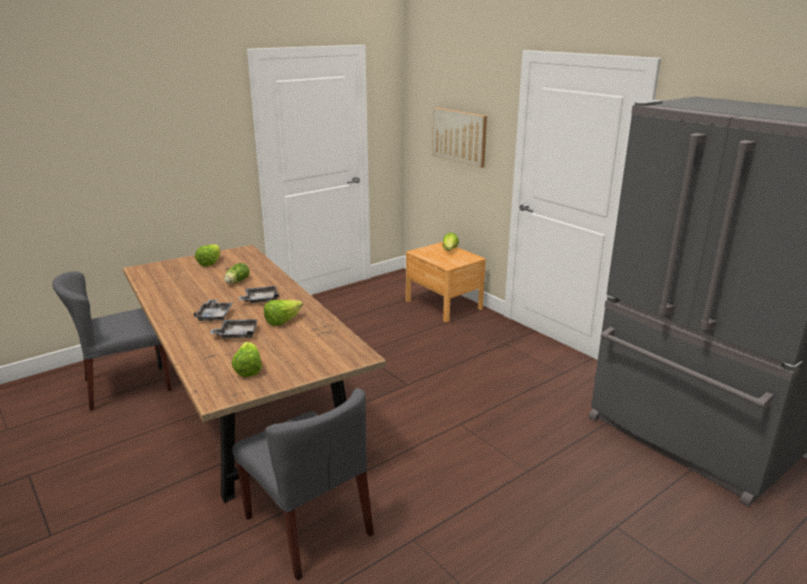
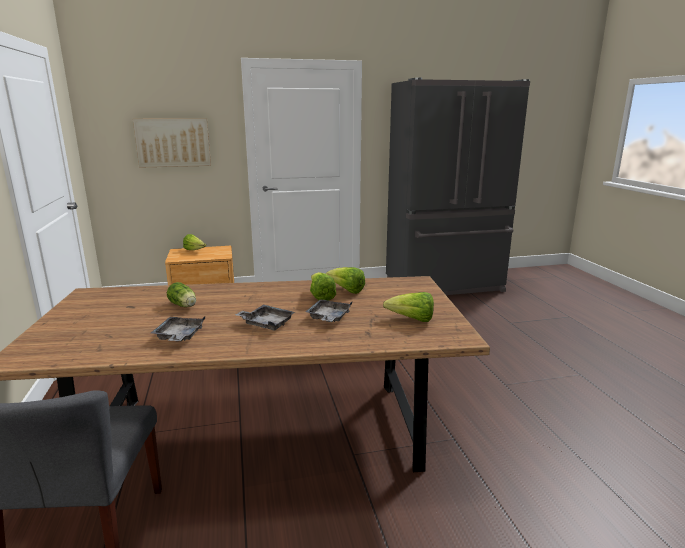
camera: 65 degrees left, 5 degrees down
lettuce [195,244,220,267] -> lettuce moved to [326,267,365,294]
grey chair [232,388,374,581] -> none
grey tray [239,286,279,303] -> grey tray moved to [151,316,205,342]

